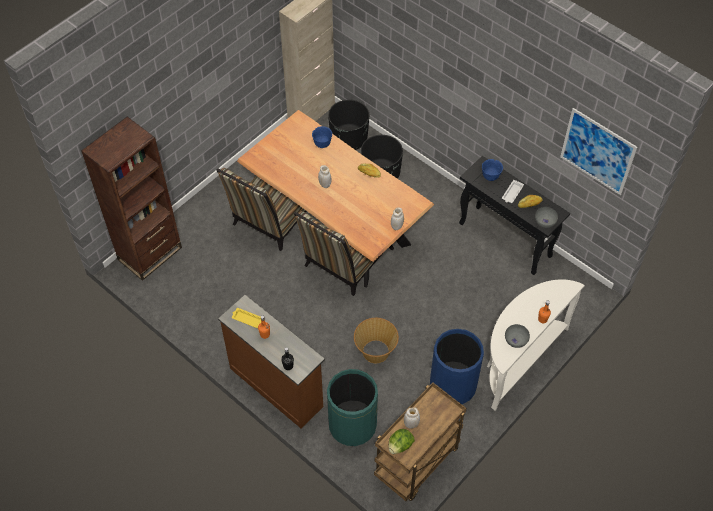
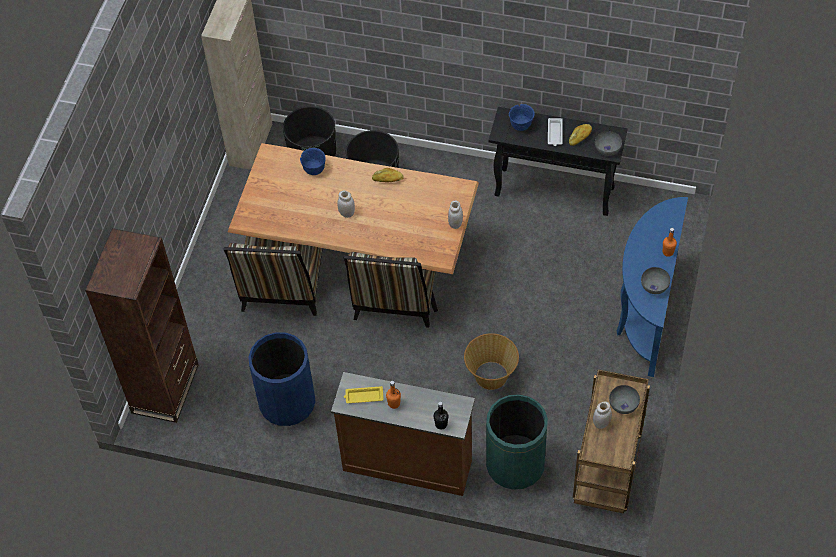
camera: 25 degrees left, 0 degrees up
lettuce [388,429,415,454] -> none
blue trash can [430,329,484,404] -> blue trash can moved to [248,332,315,426]
white console table [487,279,585,410] -> blue console table [617,197,688,377]
picture [560,108,637,195] -> none
none -> grey bowl [609,385,640,414]

